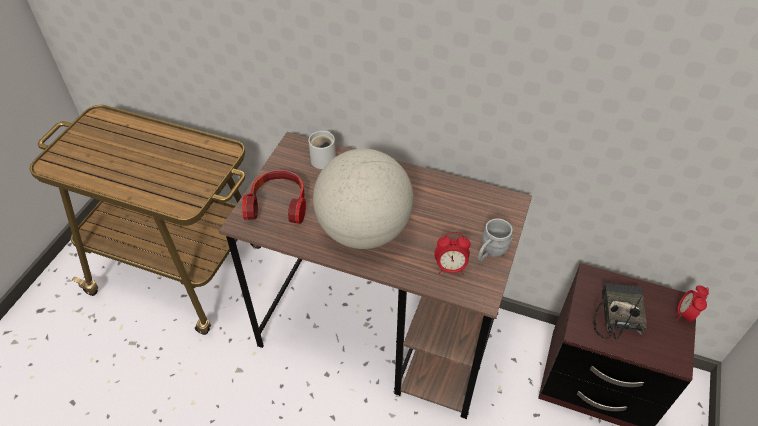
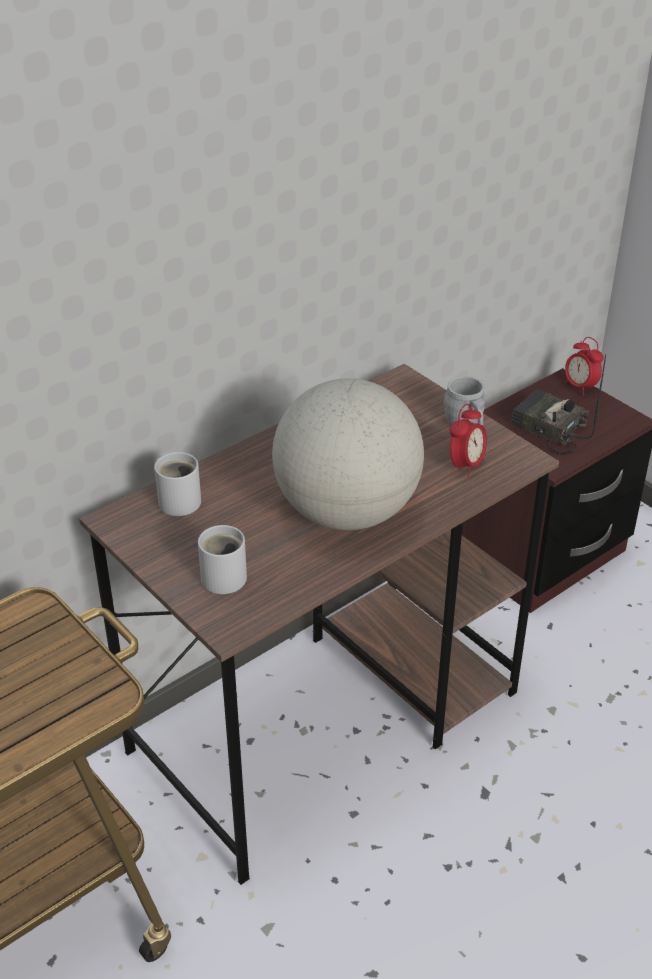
camera: 60 degrees left, 10 degrees down
headphones [242,170,306,224] -> white mug [198,525,247,594]

